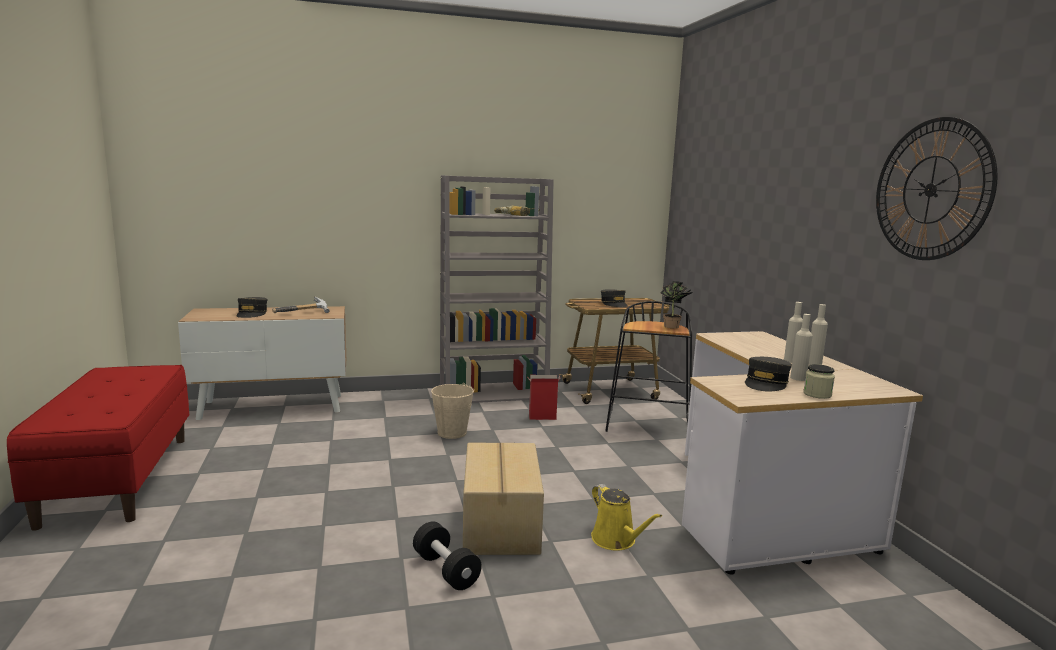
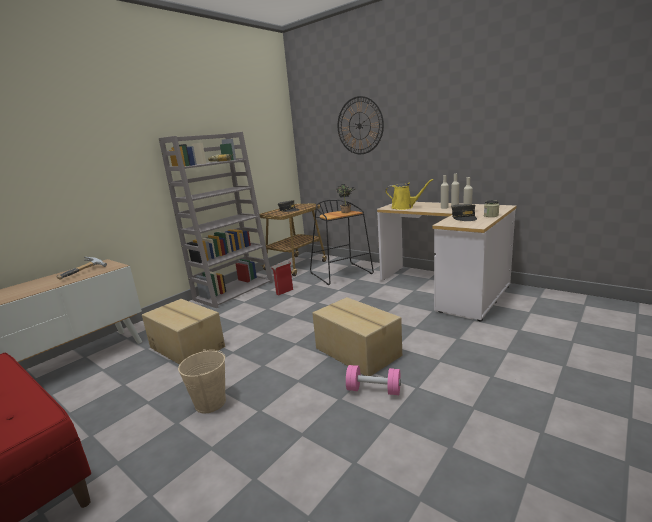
camera: 35 degrees left, 5 degrees up
grey cap [236,297,267,318] -> none
black dumbbell [413,521,482,590] -> pink dumbbell [346,365,401,395]
beige bucket [431,383,474,439] -> beige bucket moved to [178,349,226,413]
yellow watering can [591,484,662,551] -> yellow watering can moved to [385,179,433,210]
wall clock [876,117,998,260] -> wall clock moved to [338,96,384,154]
none -> cardboard box [142,299,225,365]

